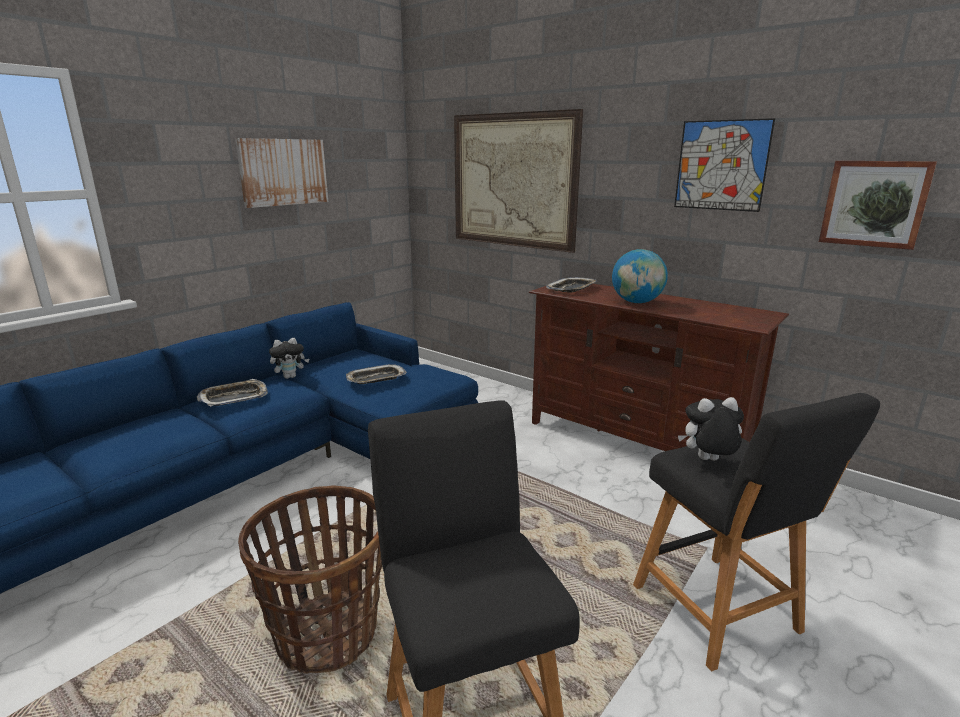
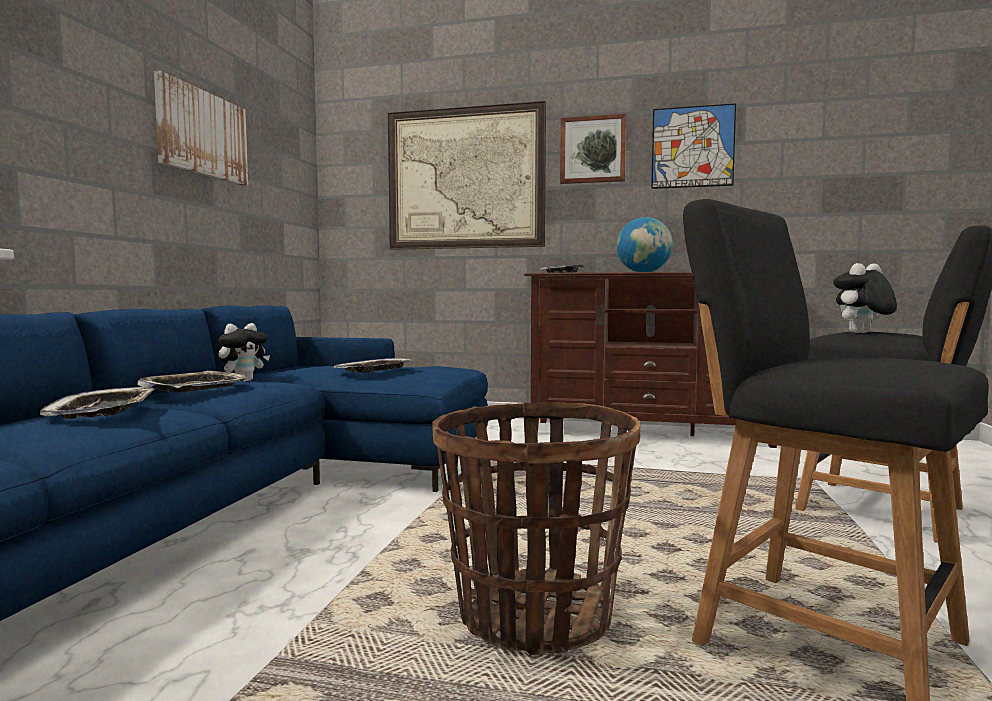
camera: 25 degrees left, 15 degrees down
picture [819,161,937,250] -> picture moved to [560,113,626,184]
none -> tray [40,387,156,419]

